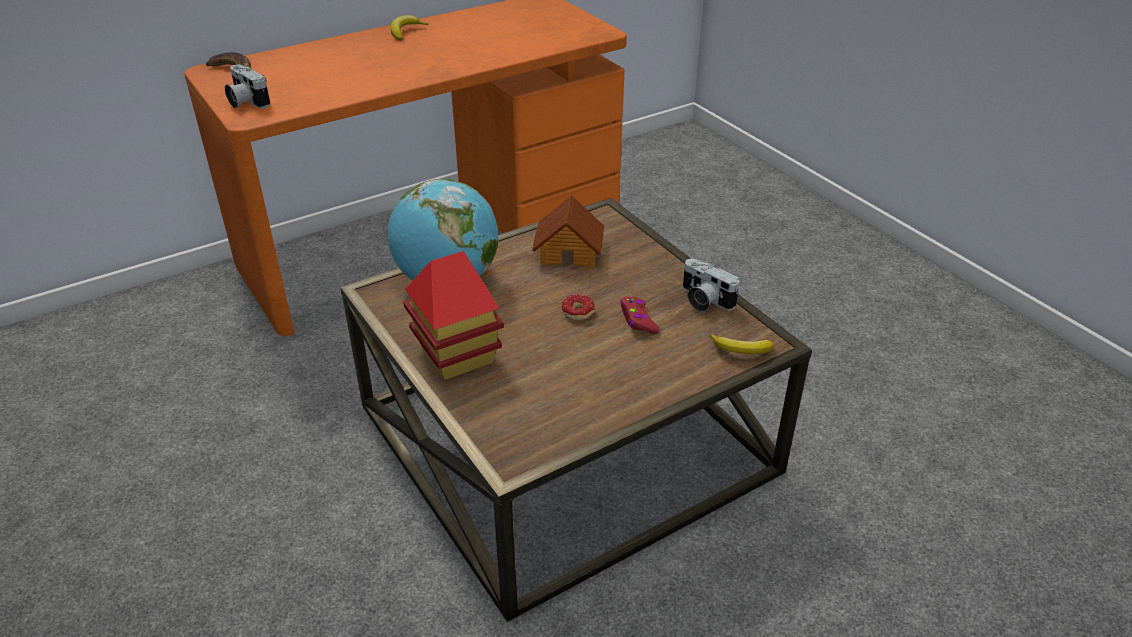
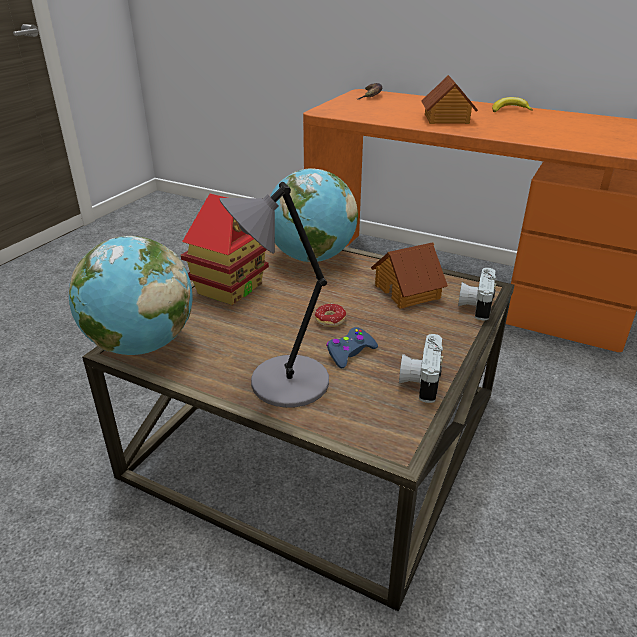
camera: 60 degrees right, 5 degrees down
camera [225,65,271,109] -> camera moved to [458,268,496,320]
red game controller [620,297,660,334] -> blue game controller [326,327,378,368]
banana [710,334,774,354] -> none
none -> globe [69,236,192,355]
none -> grey table lamp [219,182,329,408]
none -> toy house [421,75,478,124]

